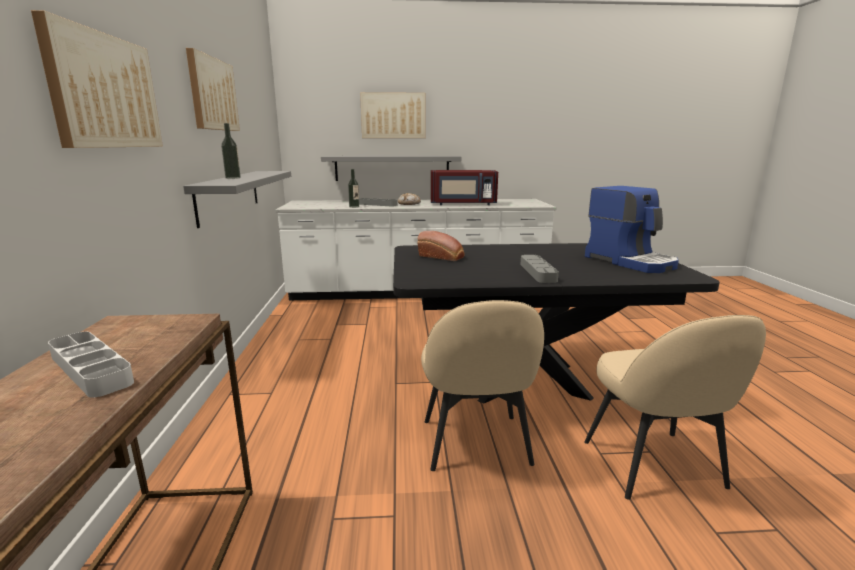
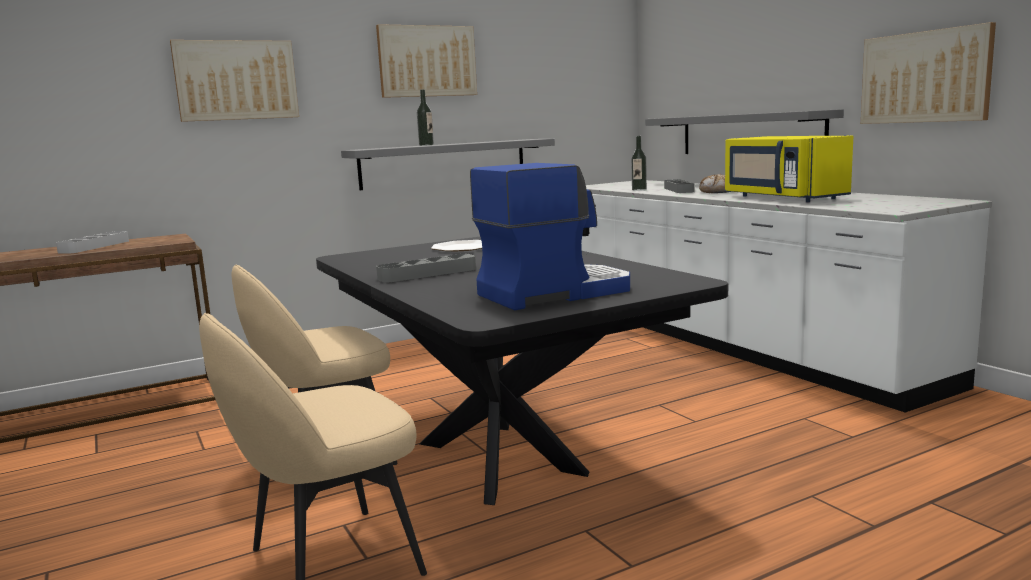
camera: 65 degrees right, 5 degrees down
picture [360,92,425,138] -> picture moved to [861,22,996,124]
bread [417,231,465,261] -> plate [431,240,482,252]
red microwave [431,170,498,205] -> yellow microwave [725,136,853,202]
coffee machine [585,186,679,273] -> coffee machine turned 150 degrees counterclockwise [470,163,630,310]

